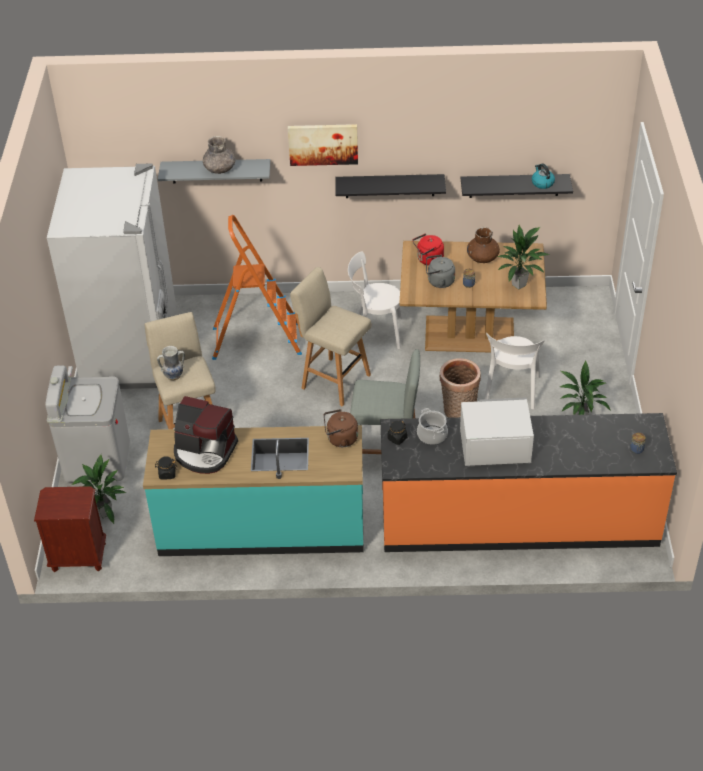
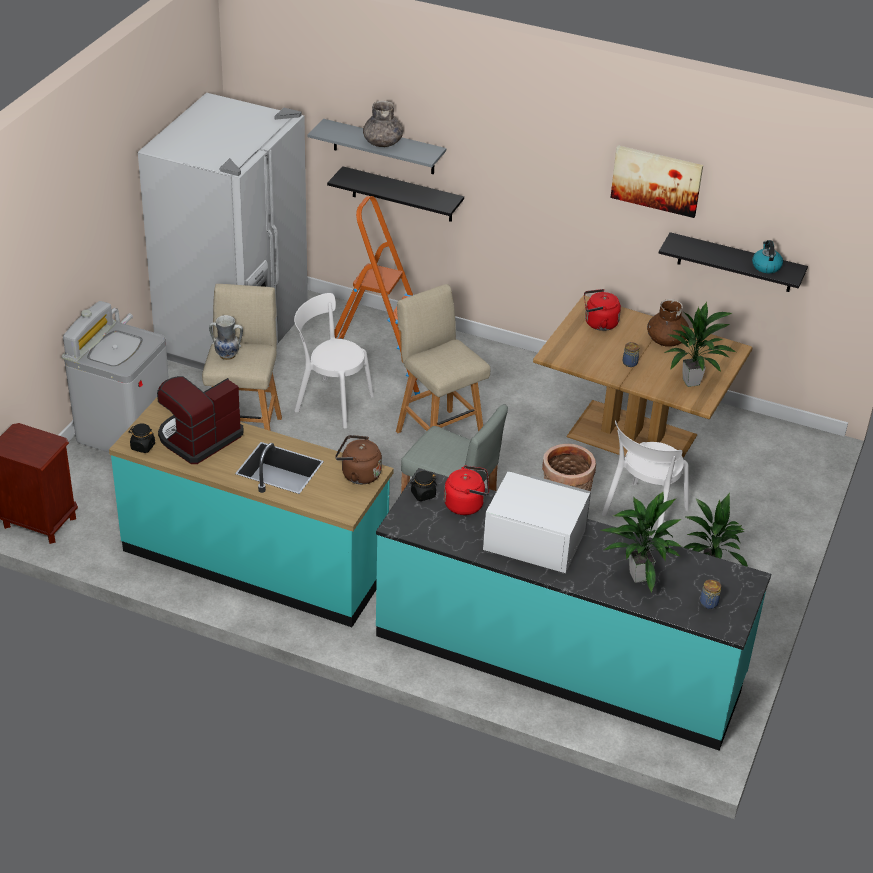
camera: 20 degrees right, 5 degrees down
potted plant [71,454,126,524] -> potted plant moved to [601,492,682,593]
coffee machine [174,396,238,474] -> coffee machine turned 90 degrees clockwise [157,376,243,464]
picture [288,124,358,166] -> picture moved to [610,145,703,218]
black shelf [335,174,446,198] -> black shelf moved to [327,166,464,222]
white chair [348,251,402,349] -> white chair moved to [294,293,374,429]
orange counter [380,413,677,552] -> turquoise counter [376,468,771,750]
cooking pot [417,408,448,445] -> red kettle [444,465,489,515]
grey kettle [426,255,455,288] -> none

